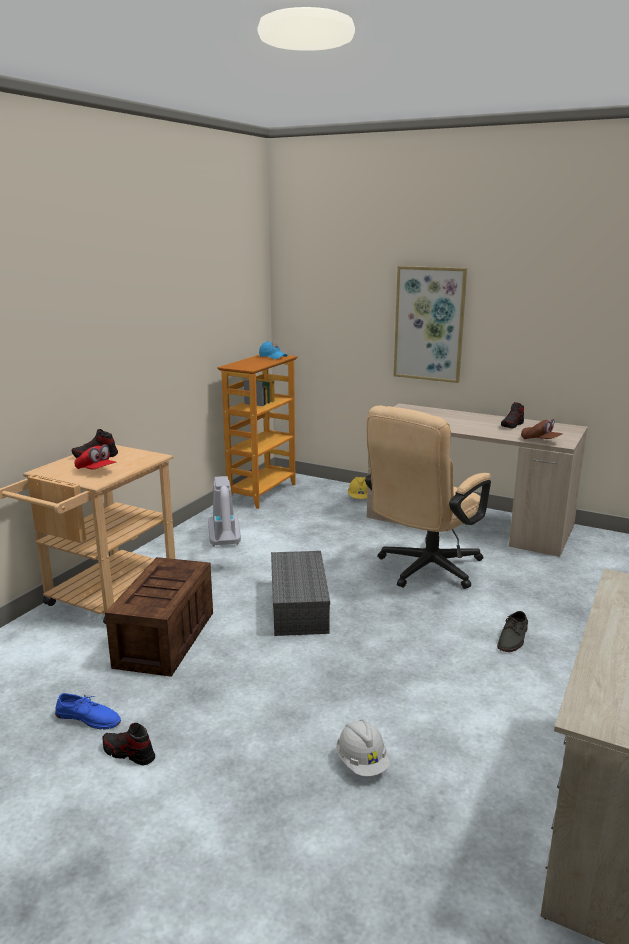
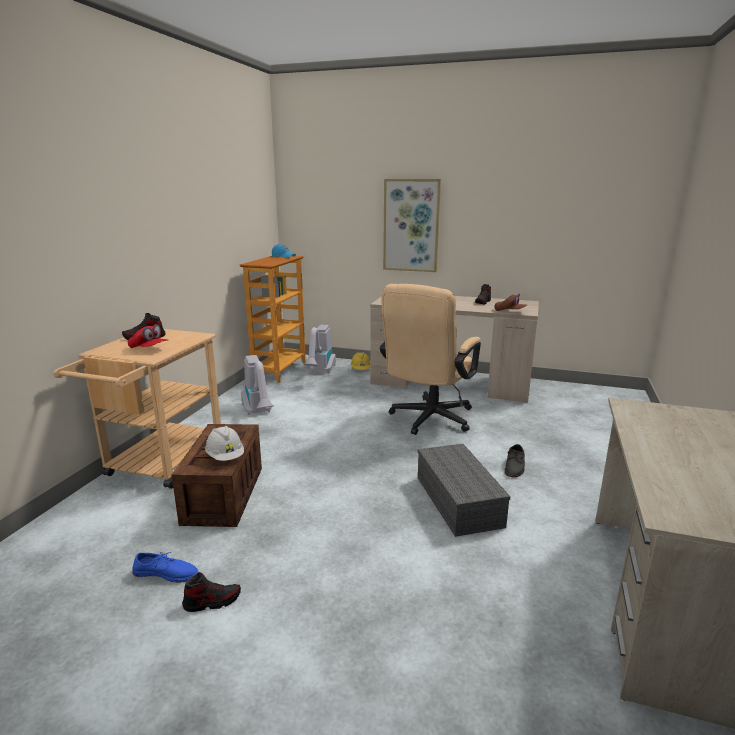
camera: 10 degrees left, 0 degrees up
shoe [102,723,155,765] -> shoe turned 150 degrees clockwise [182,572,241,612]
grey storage box [271,551,330,636] -> grey storage box moved to [418,444,510,537]
white hard hat [336,720,390,776] -> white hard hat moved to [205,426,244,461]
none -> vacuum cleaner [304,325,336,373]

